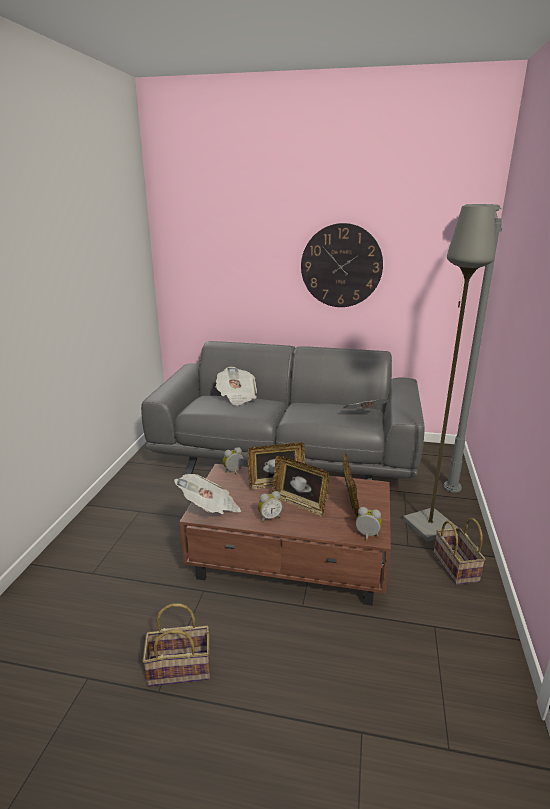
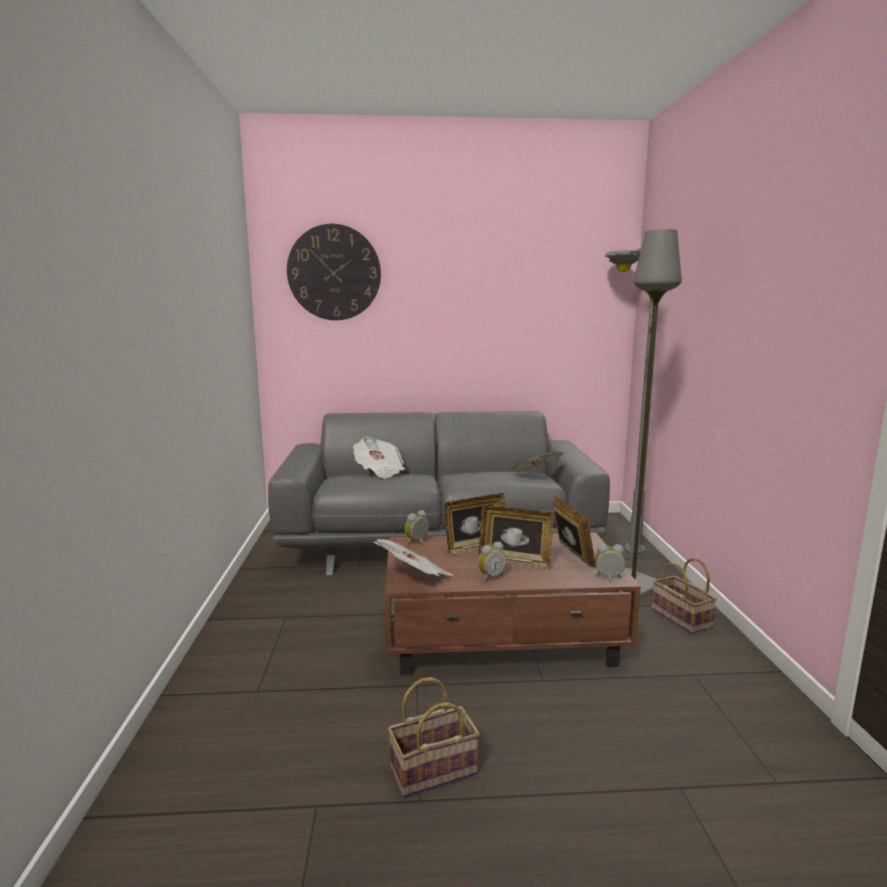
camera: 15 degrees left, 10 degrees down
wall clock [301,223,383,307] -> wall clock moved to [287,224,381,320]

